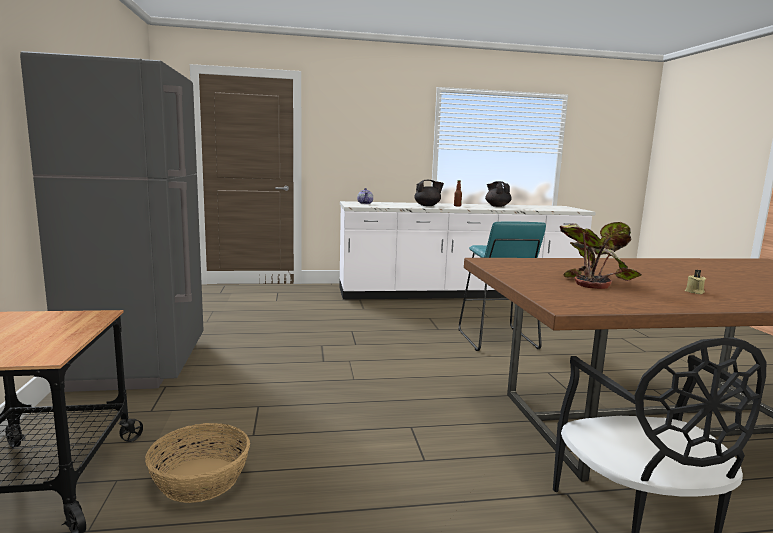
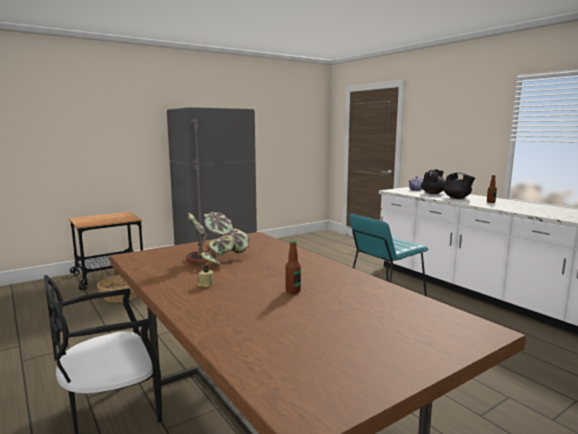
camera: 65 degrees right, 0 degrees up
black teapot [485,181,512,207] -> black teapot moved to [421,169,446,194]
none -> bottle [285,240,301,294]

